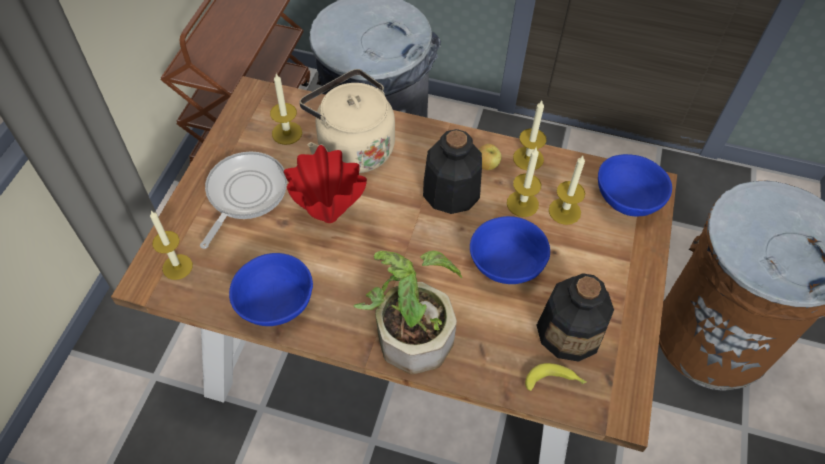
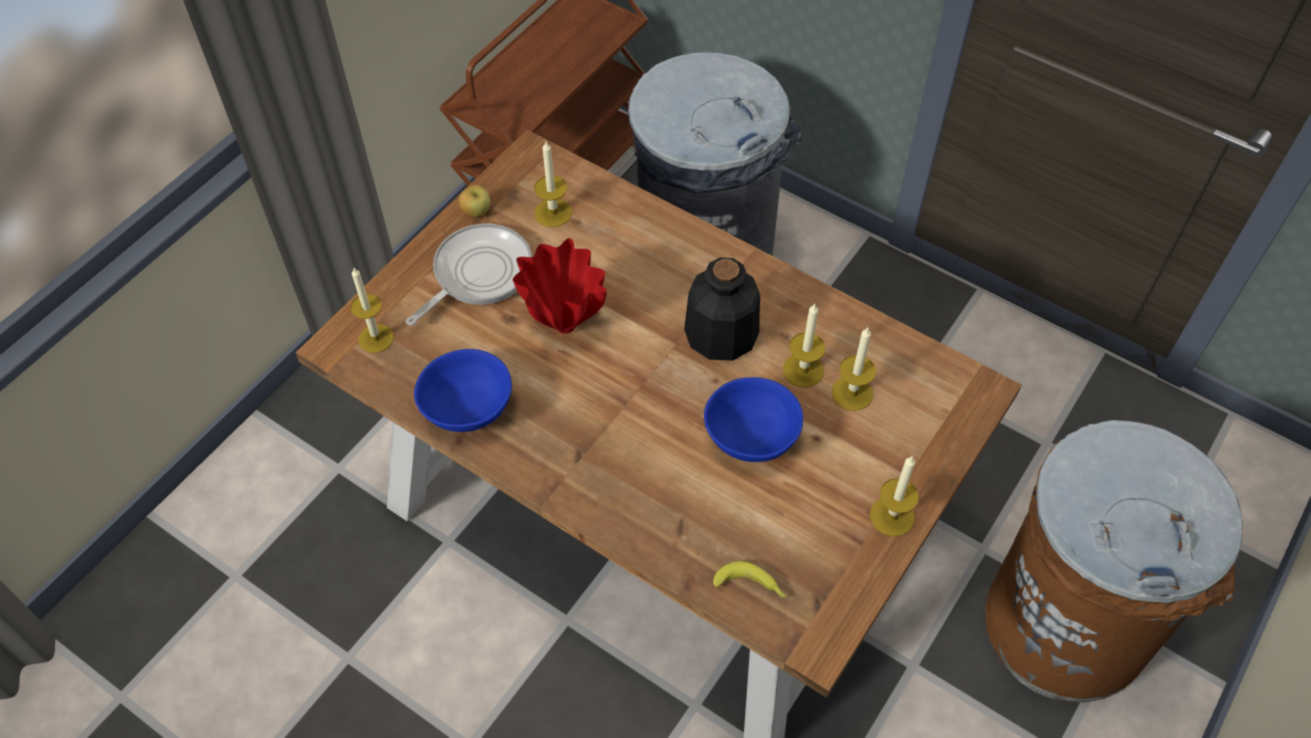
camera: 20 degrees right, 0 degrees up
beige kettle [299,69,395,173] -> none
potted plant [354,250,462,375] -> none
apple [479,144,502,170] -> apple moved to [459,185,490,217]
candle [513,101,547,170] -> candle moved to [870,456,919,536]
bottle [537,273,614,362] -> none
blue bowl [598,154,672,217] -> none

